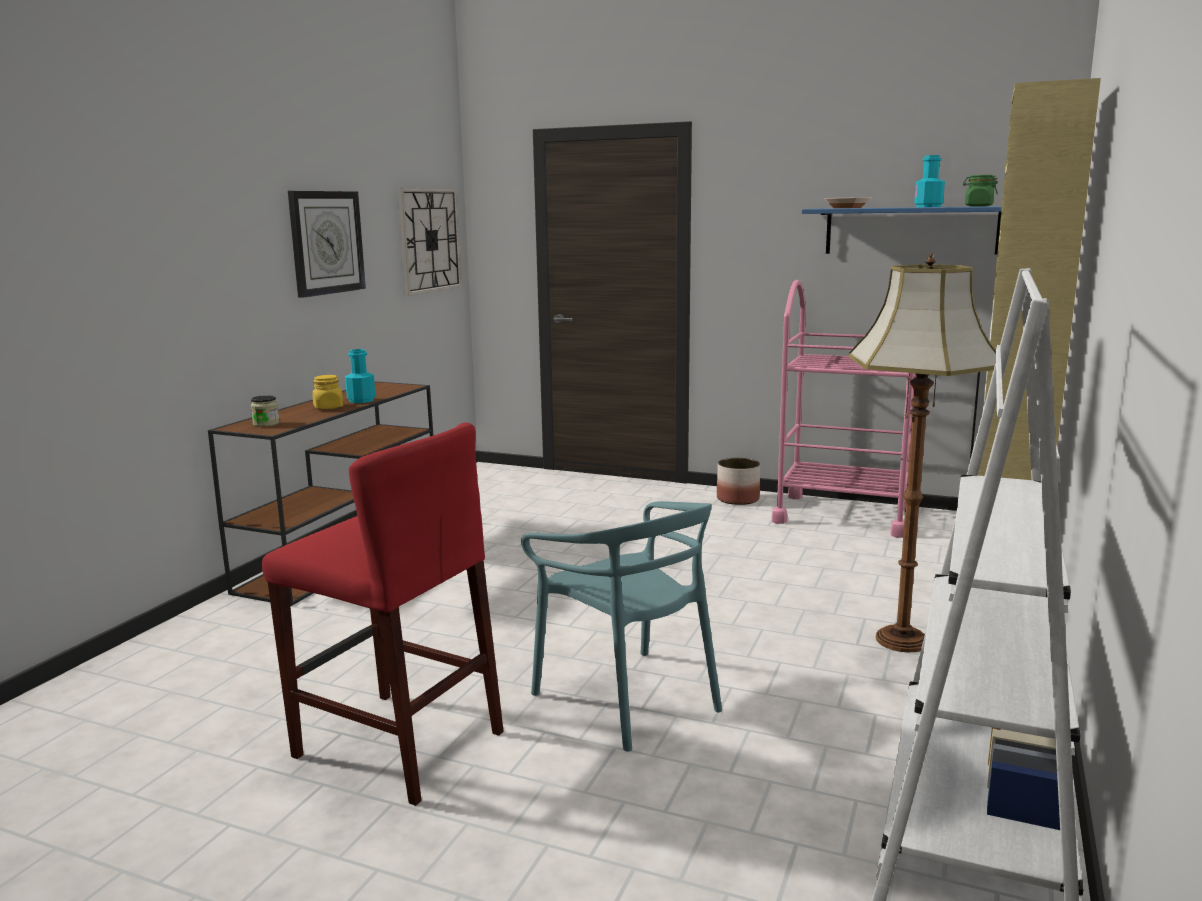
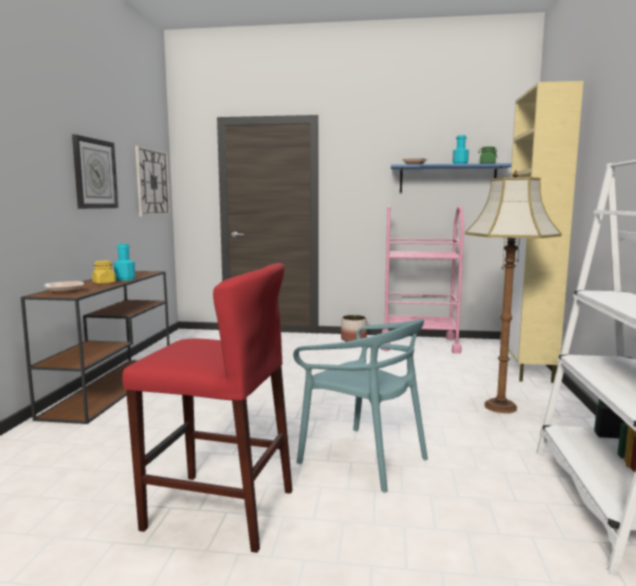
camera: 15 degrees left, 5 degrees down
jar [250,395,279,427] -> bowl [44,281,84,294]

